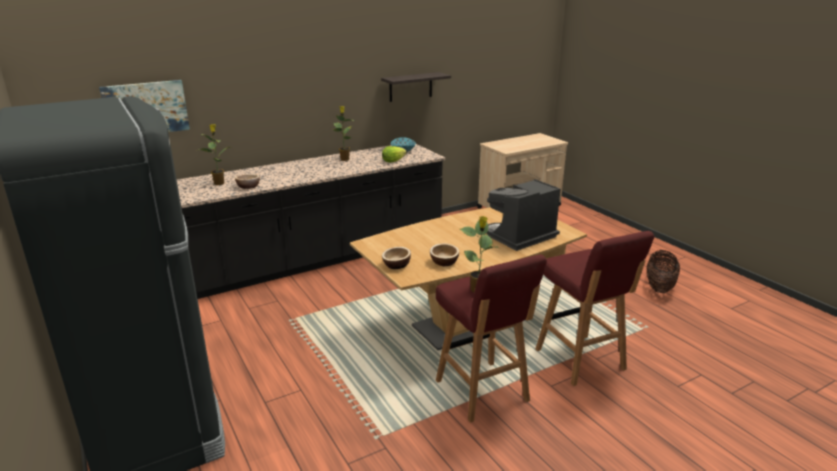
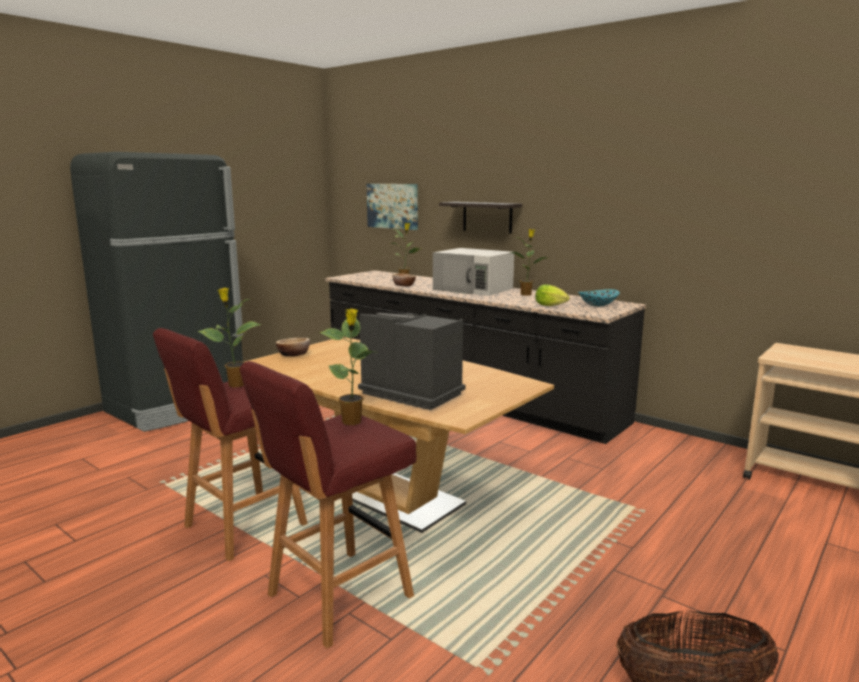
camera: 70 degrees right, 10 degrees down
shelf [381,72,451,102] -> shelf moved to [439,202,522,234]
bowl [430,243,459,266] -> none
none -> potted plant [320,308,375,425]
none -> white microwave [433,248,514,296]

